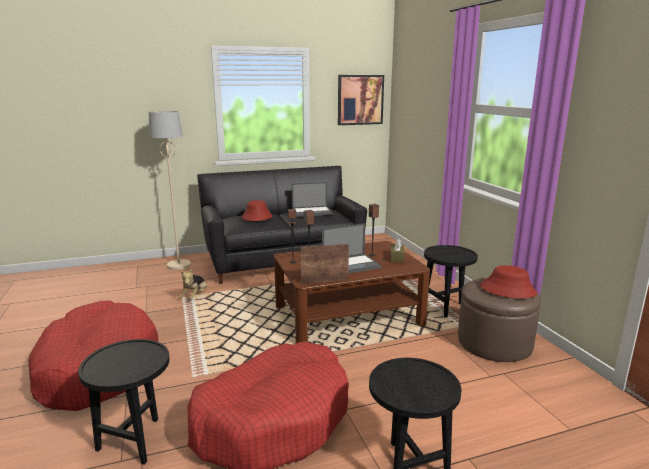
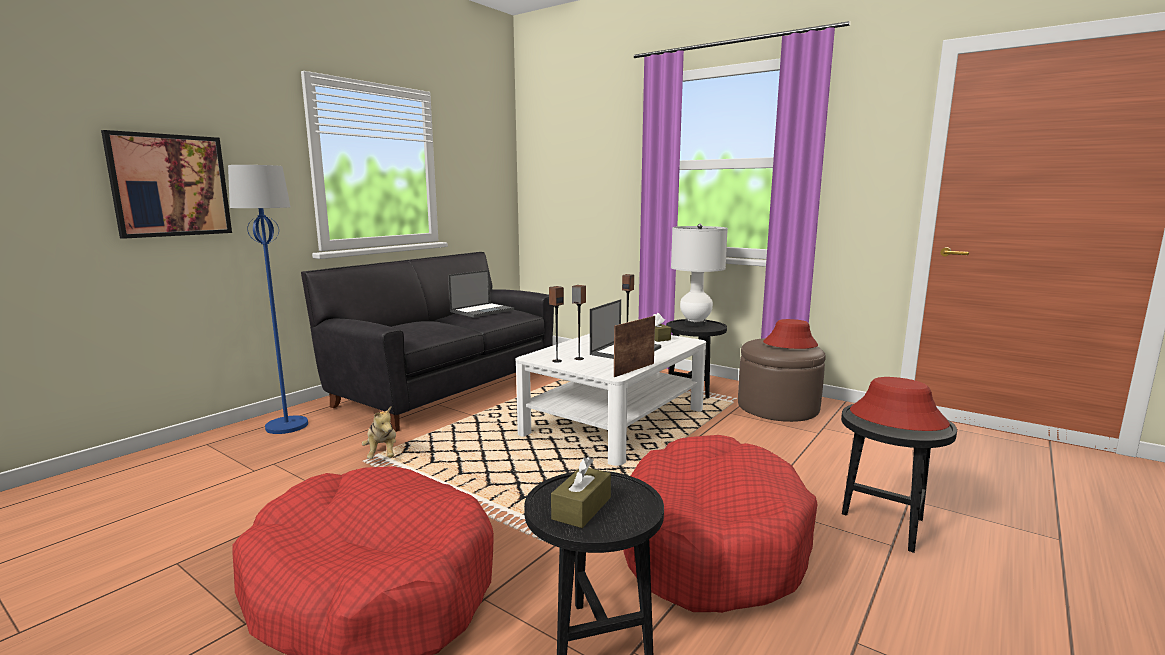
camera: 35 degrees left, 5 degrees down
beige floor lamp [149,111,191,270] -> blue floor lamp [228,165,308,434]
red hat [241,200,273,221] -> red hat moved to [850,377,950,431]
brown coffee table [274,241,430,343] -> white coffee table [516,334,706,466]
picture [338,75,384,125] -> picture moved to [101,130,232,239]
none -> brown tissue box [551,457,611,528]
none -> white table lamp [671,224,728,326]

